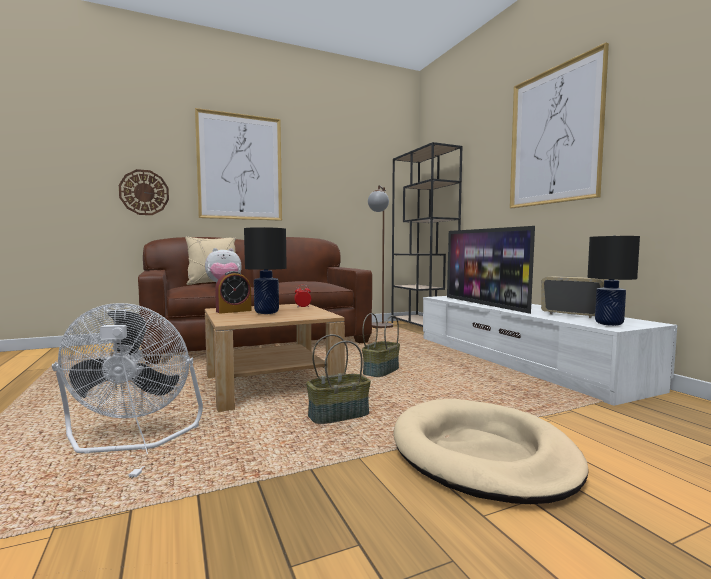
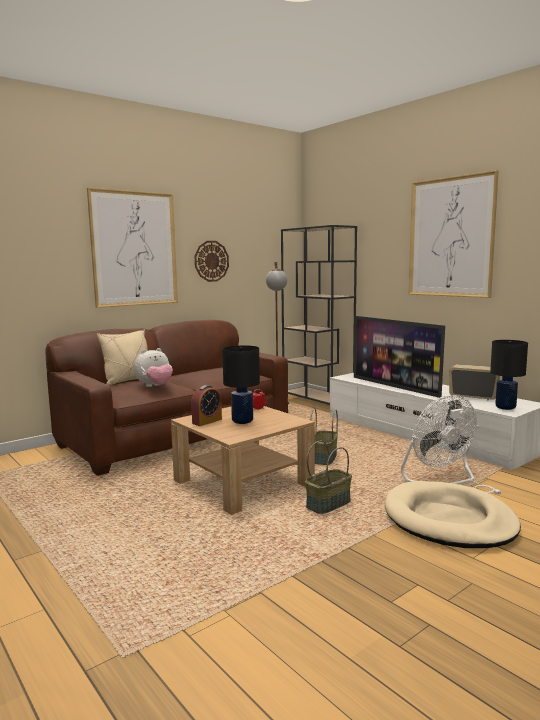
camera: 15 degrees left, 5 degrees up
white fan [52,303,203,479] -> white fan moved to [401,395,501,494]
wall clock [119,169,169,215] -> wall clock moved to [195,241,229,282]

